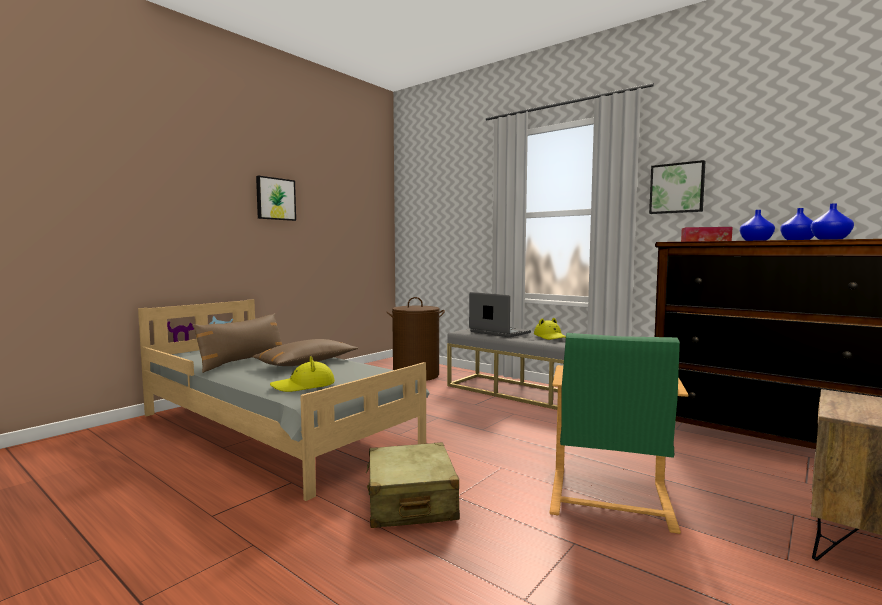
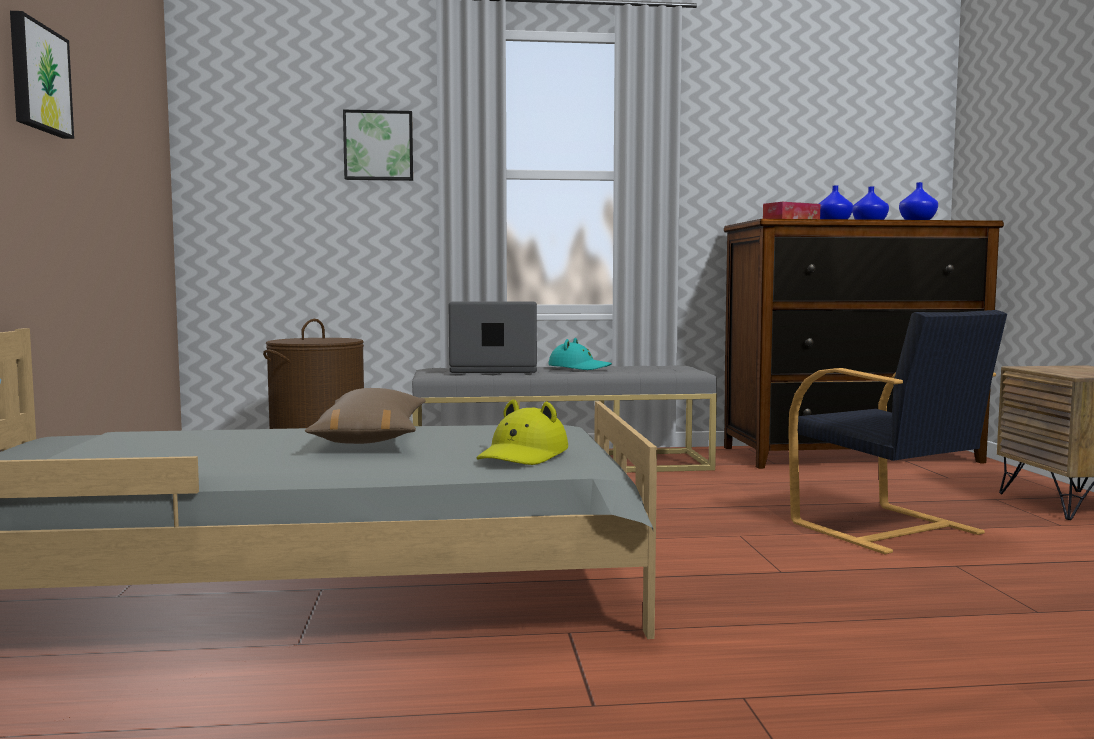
camera: 45 degrees left, 0 degrees up
brown pillow [192,313,282,373] -> none
beige suitcase [366,442,460,528] -> none
yellow hat [534,318,566,340] -> turquoise hat [548,338,612,370]
green armchair [550,333,689,534] -> black armchair [788,310,1007,554]
picture [649,160,706,214] -> picture moved to [343,110,413,181]

